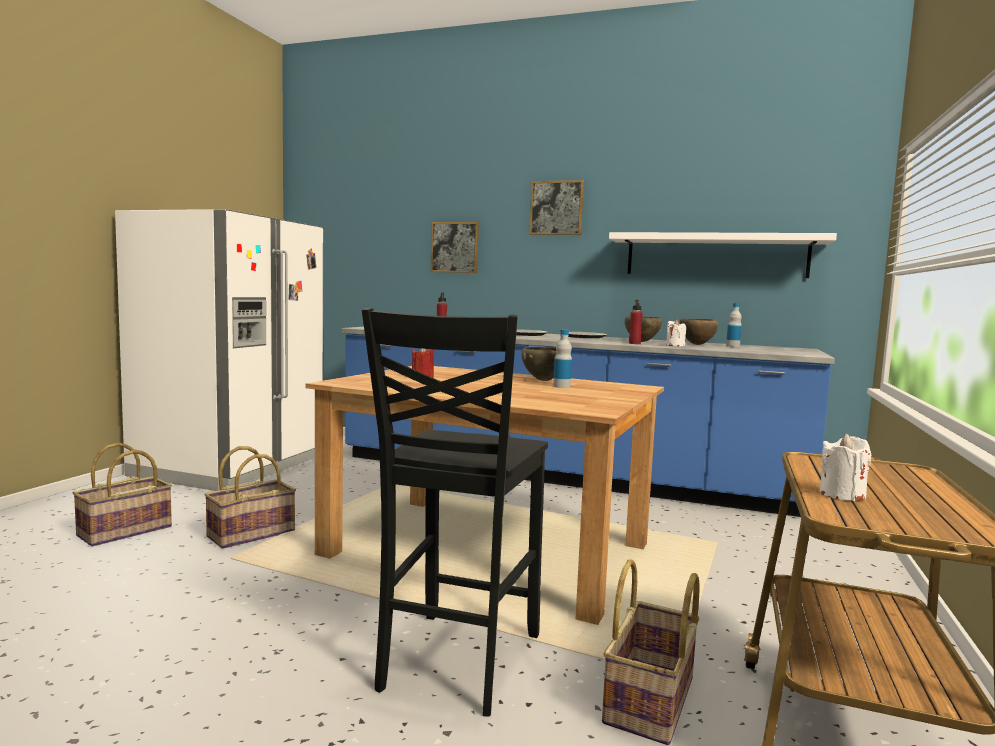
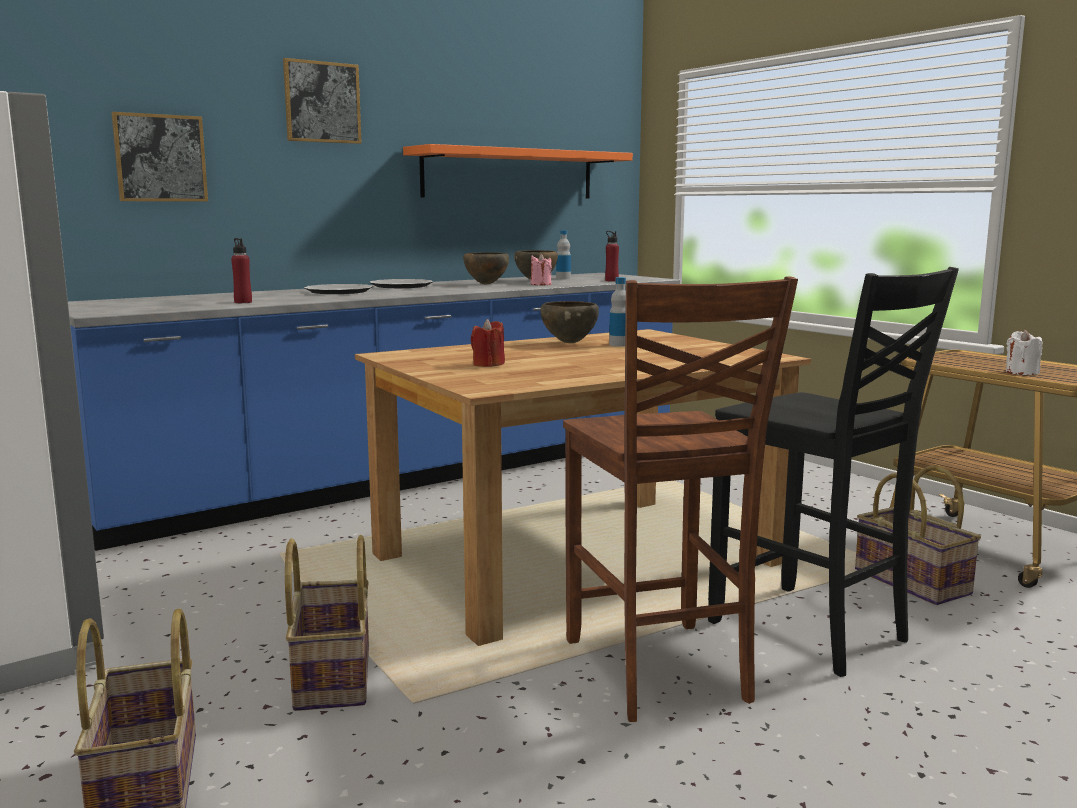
camera: 55 degrees left, 5 degrees up
white shelf [609,232,837,278] -> orange shelf [403,144,633,199]
red bottle [629,300,643,344] -> red bottle moved to [605,231,619,281]
white candle [666,319,686,347] -> pink candle [531,253,552,285]
none -> brown chair [563,276,798,722]

